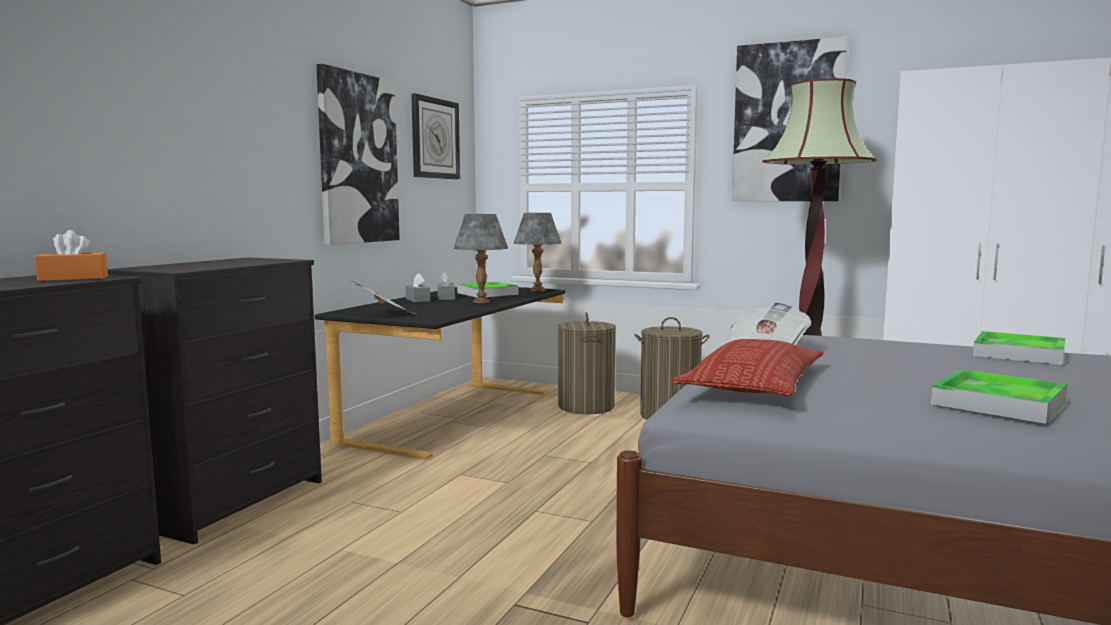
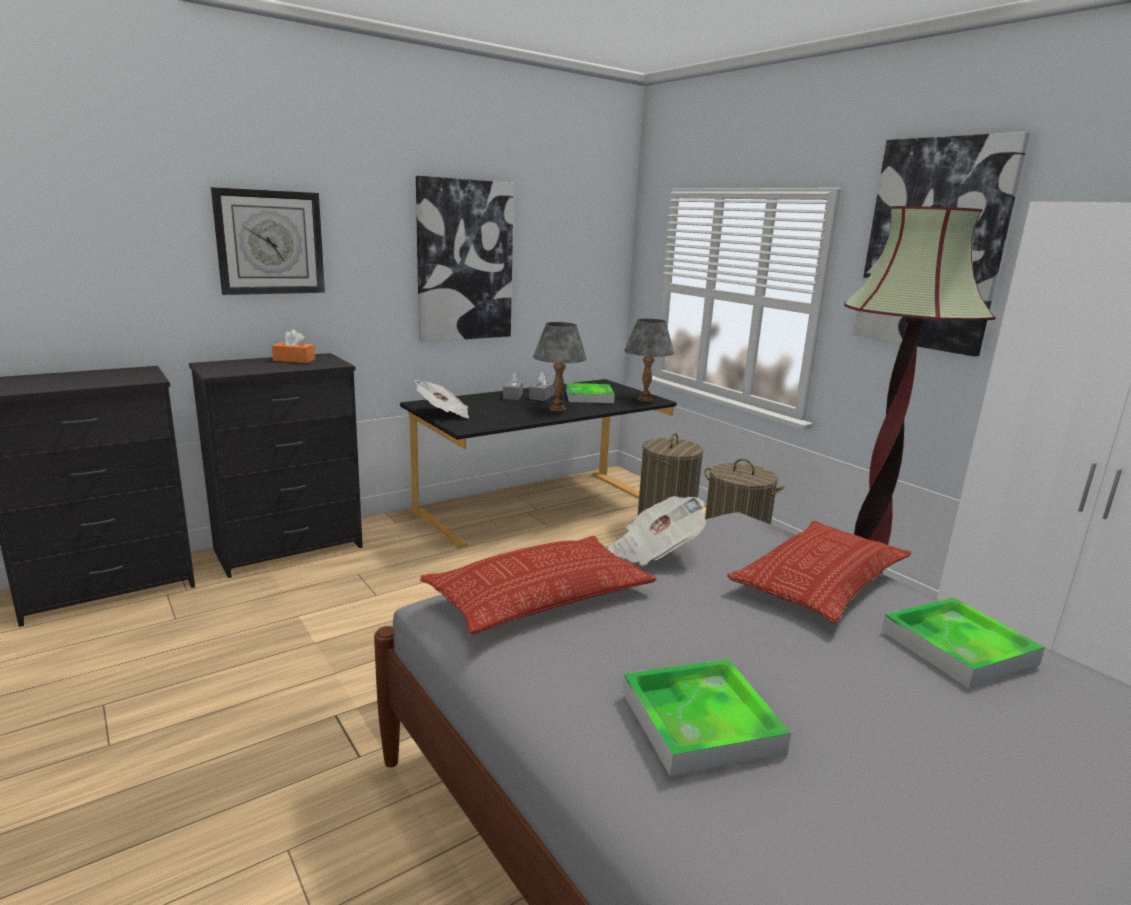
camera: 30 degrees right, 10 degrees up
orange tissue box [35,230,108,281] -> orange tissue box moved to [272,330,315,363]
wall clock [411,93,460,179] -> wall clock moved to [211,187,325,295]
none -> pillow [727,521,911,623]

